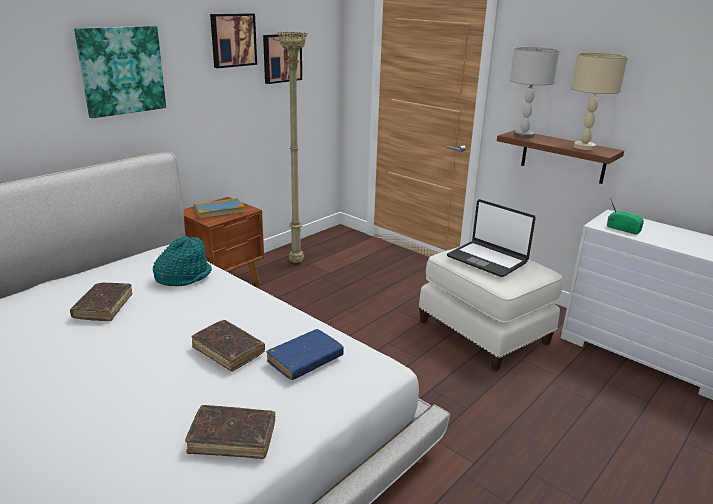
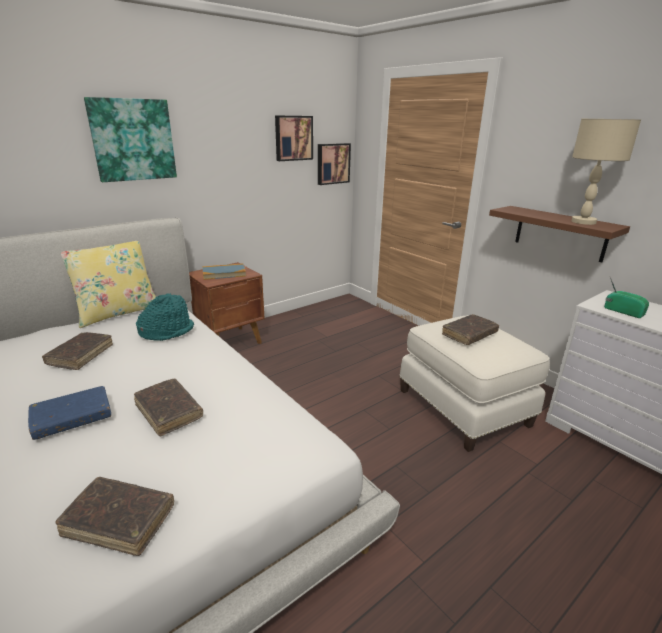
camera: 10 degrees right, 0 degrees up
picture [210,13,257,68] -> picture moved to [318,143,351,185]
blue book [266,329,344,380] -> blue book moved to [28,386,111,440]
beige floor lamp [278,31,307,263] -> none
laptop [447,199,536,277] -> brown book [442,314,499,345]
grey table lamp [510,47,560,138] -> none
none -> yellow pillow [61,241,156,328]

